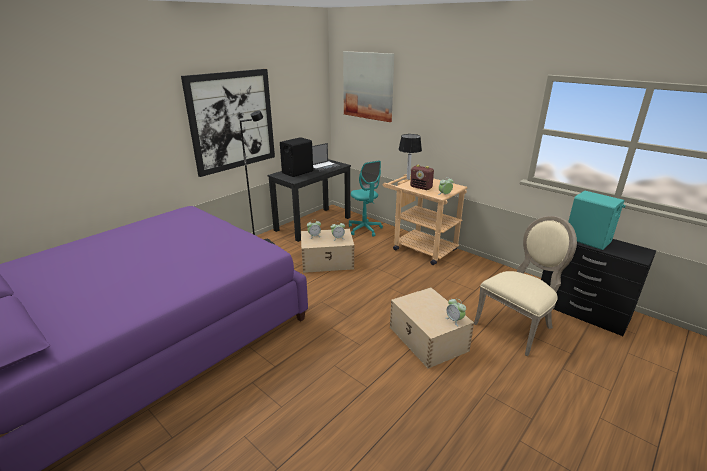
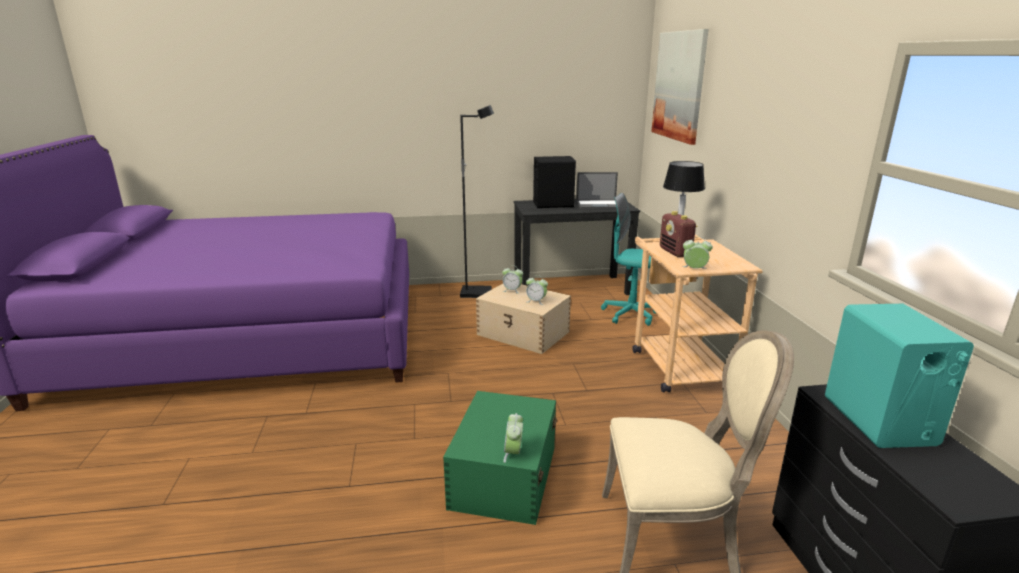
camera: 40 degrees right, 5 degrees down
picture [181,69,275,177] -> none
turquoise office chair [349,160,383,237] -> turquoise office chair turned 105 degrees clockwise [601,193,656,326]
beige storage box [390,287,474,369] -> green storage box [443,391,557,525]

